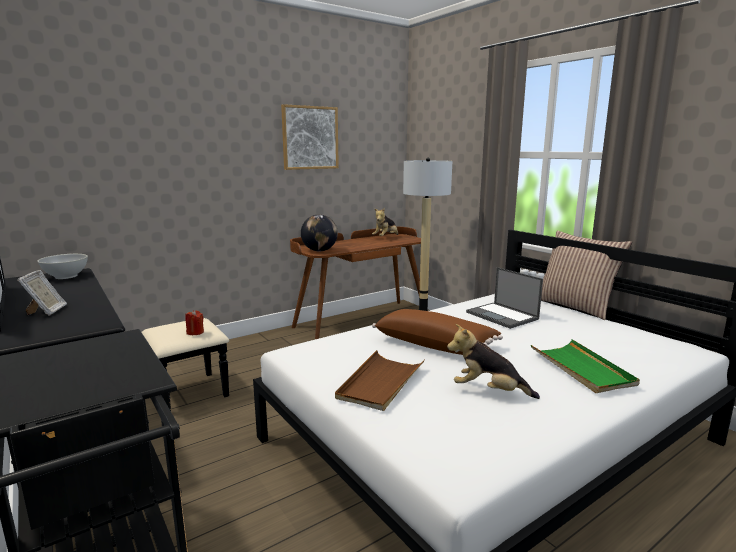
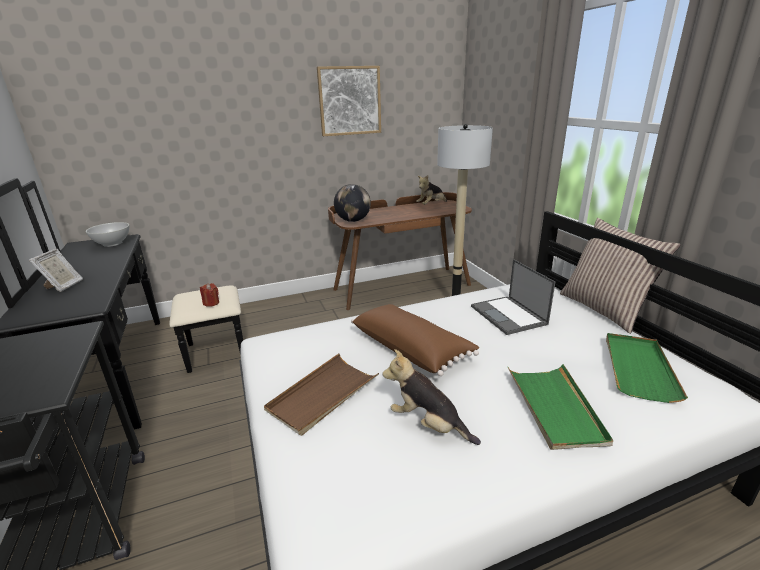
camera: 15 degrees right, 10 degrees up
none -> green tray [606,333,688,403]

